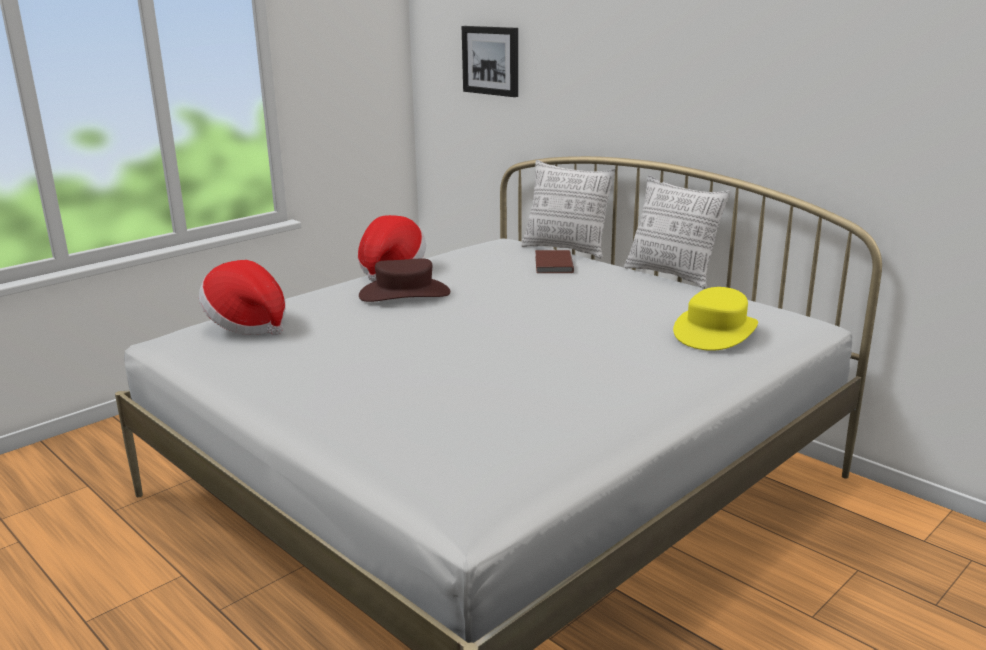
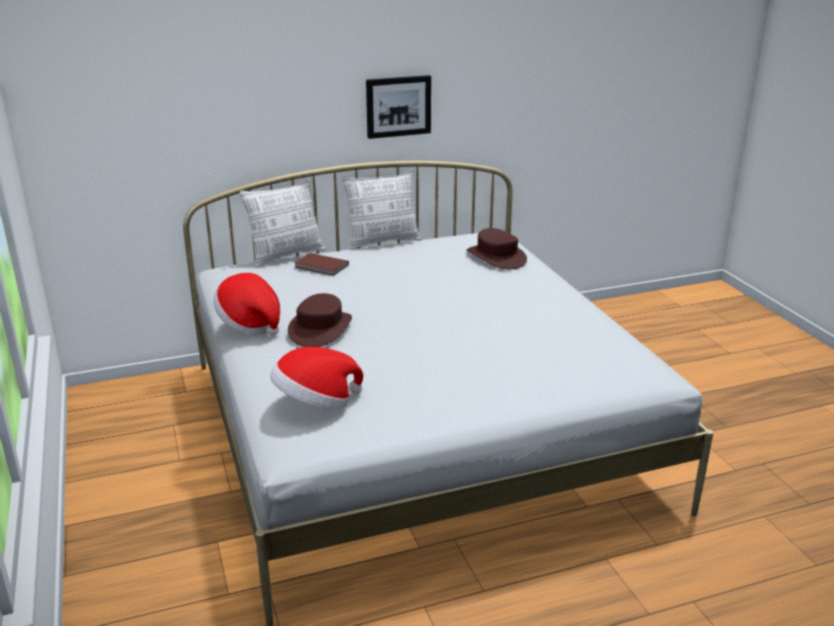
camera: 65 degrees left, 5 degrees up
picture [462,26,518,97] -> picture moved to [366,75,431,139]
yellow hat [673,287,758,351] -> brown hat [467,228,527,269]

